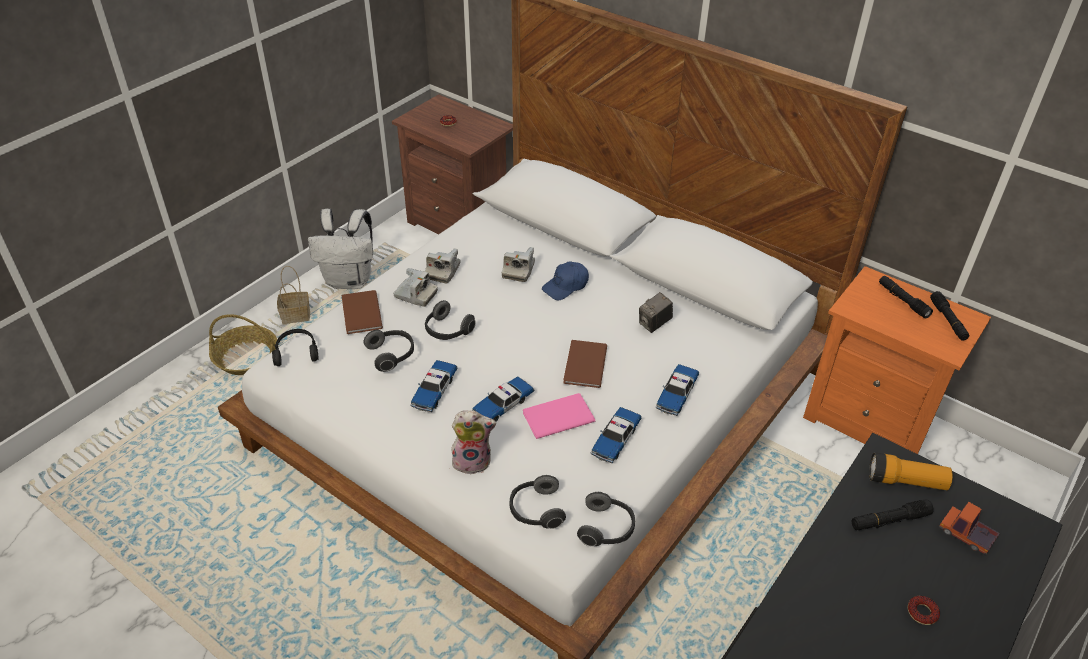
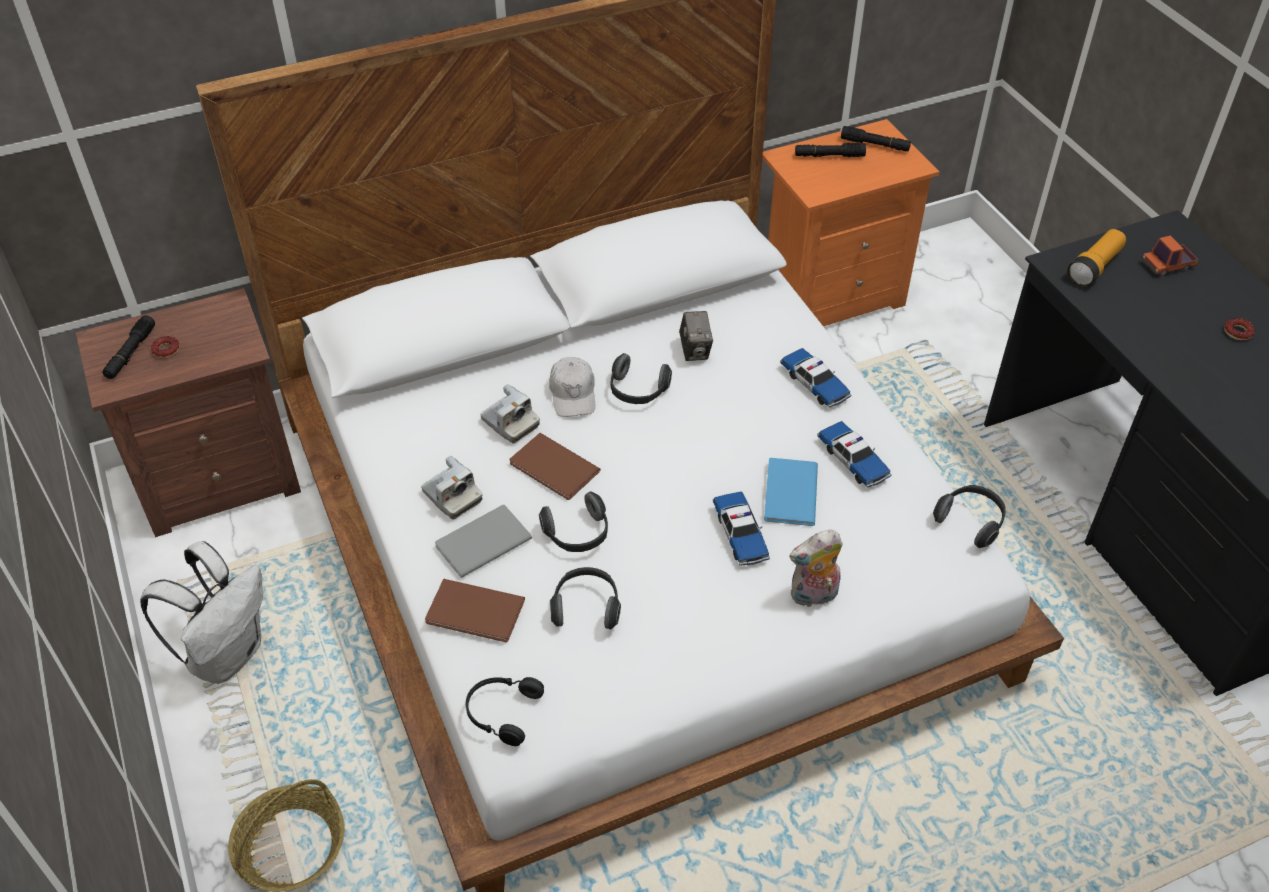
camera: 60 degrees left, 5 degrees up
basket [277,266,310,325] -> none
camera [393,268,438,307] -> grey book [435,505,532,578]
toy car [410,360,458,412] -> none
plush toy [451,410,496,474] -> plush toy turned 135 degrees counterclockwise [789,530,843,607]
headphones [510,475,566,529] -> headphones moved to [610,353,672,404]
pink book [523,393,595,439] -> blue book [764,458,818,526]
blue cap [542,261,589,300] -> white cap [549,357,595,417]
brown book [563,340,607,388] -> brown book moved to [510,433,600,500]
black flashlight [852,500,934,530] -> black flashlight moved to [102,315,155,379]

